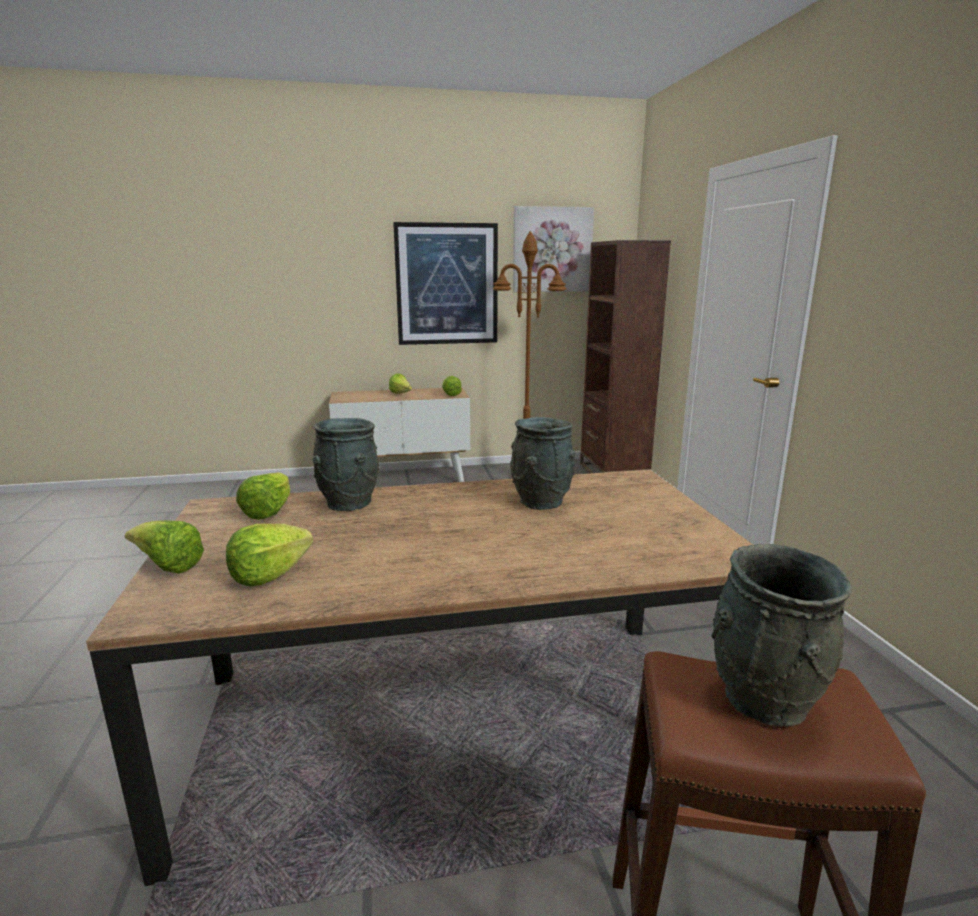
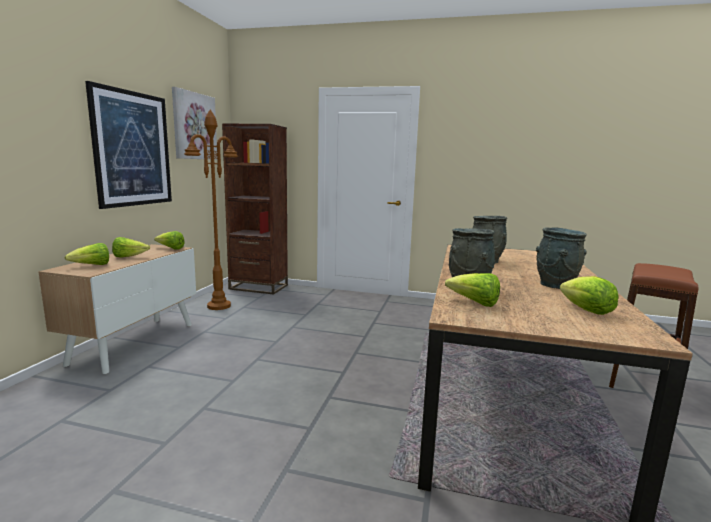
camera: 65 degrees left, 5 degrees down
lettuce [125,520,204,574] -> lettuce moved to [65,243,109,265]
grey vase [711,544,852,727] -> grey vase moved to [536,227,587,289]

